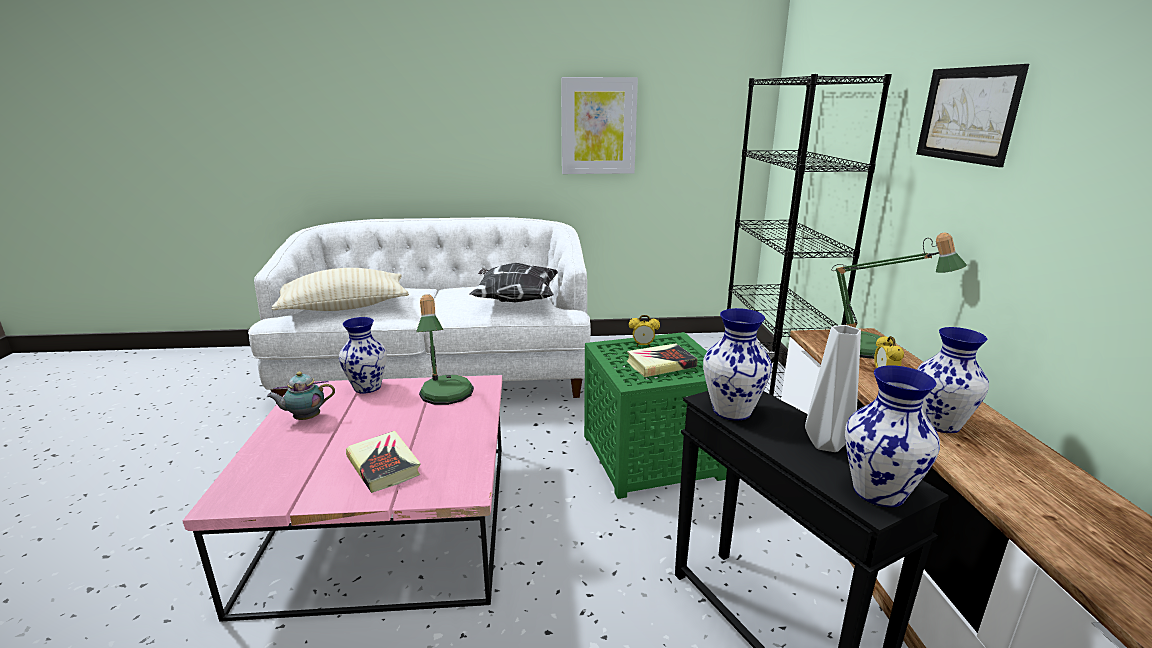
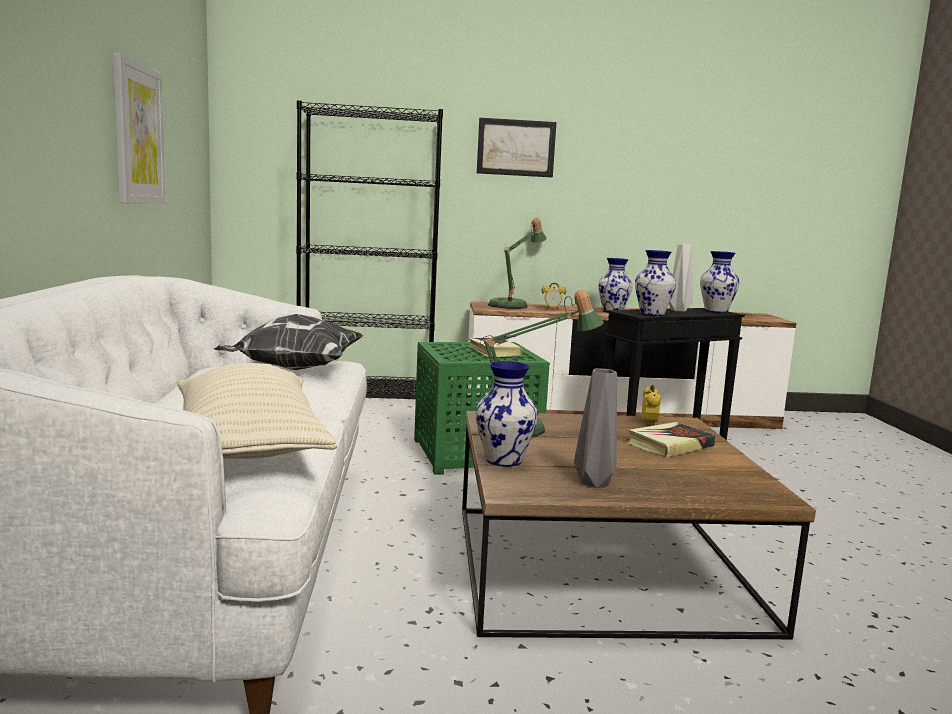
camera: 90 degrees left, 10 degrees down
pink coffee table [183,375,502,622] -> brown coffee table [462,411,816,639]
teapot [267,372,335,420] -> grey vase [574,368,617,488]
alarm clock [629,315,660,347] -> alarm clock moved to [642,384,662,426]

